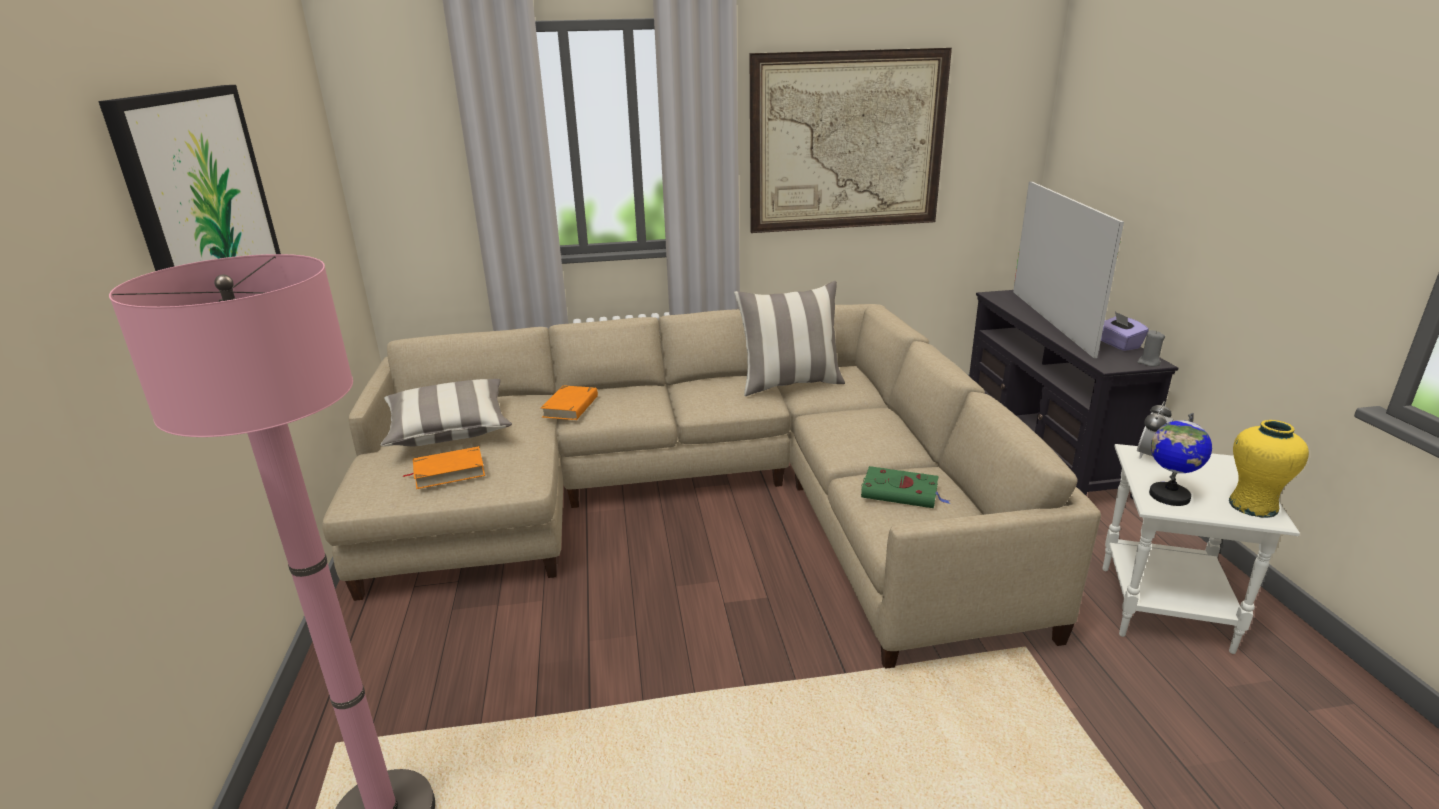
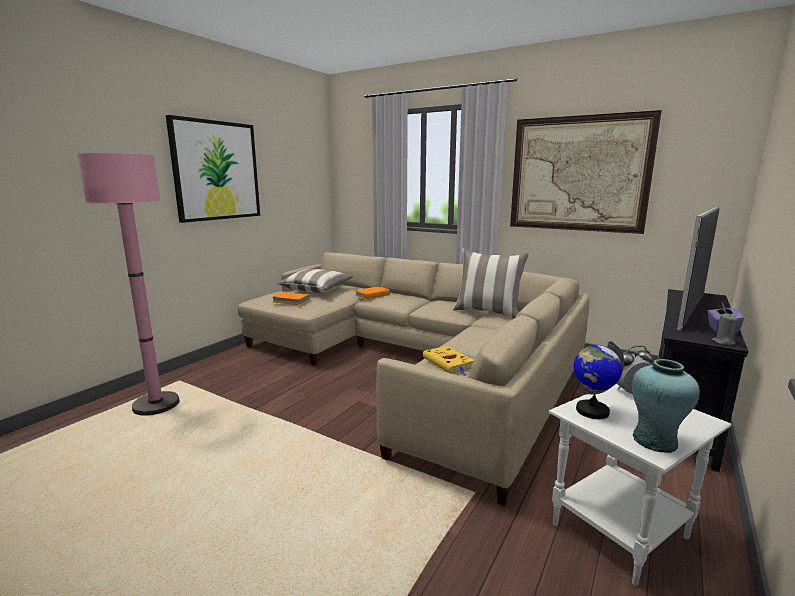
camera: 40 degrees right, 10 degrees down
green book [861,466,950,508] -> yellow book [423,346,474,376]
yellow vase [1229,420,1309,518] -> turquoise vase [632,359,700,453]

